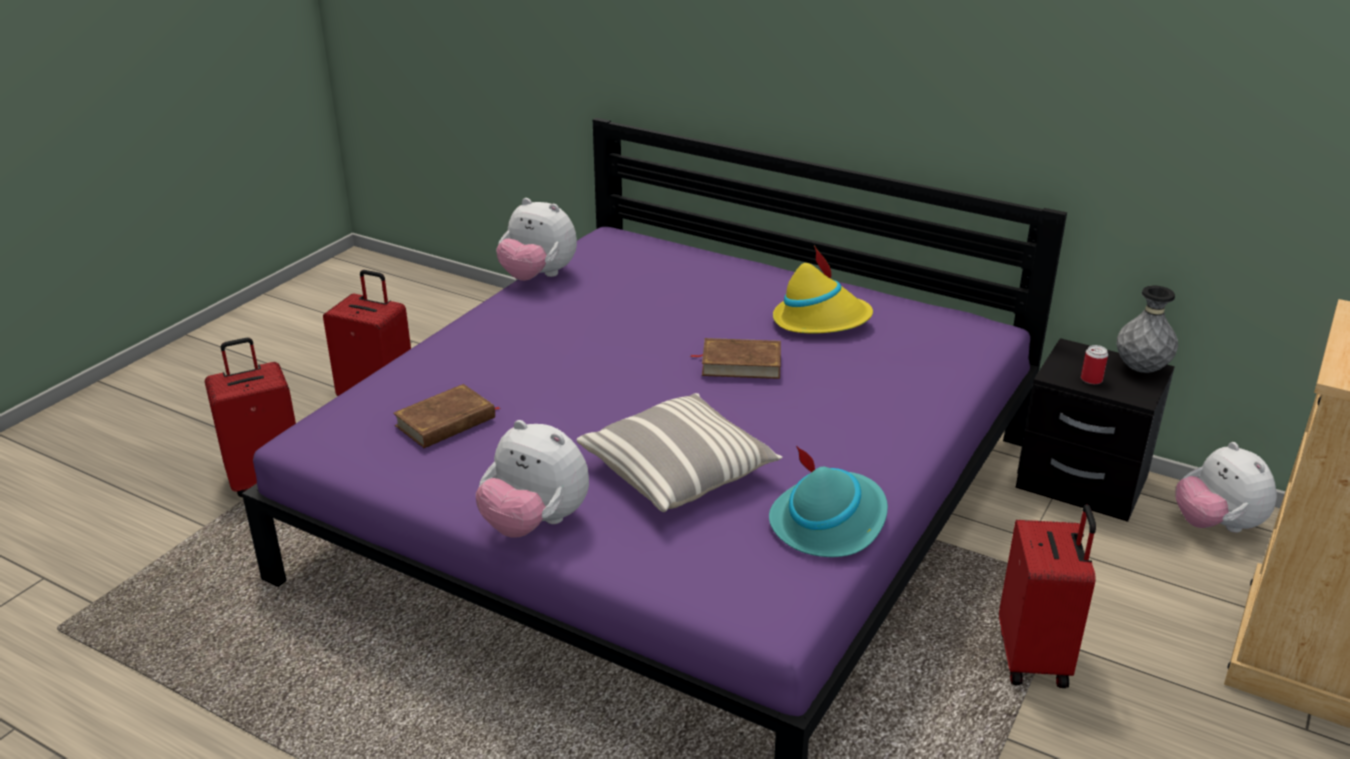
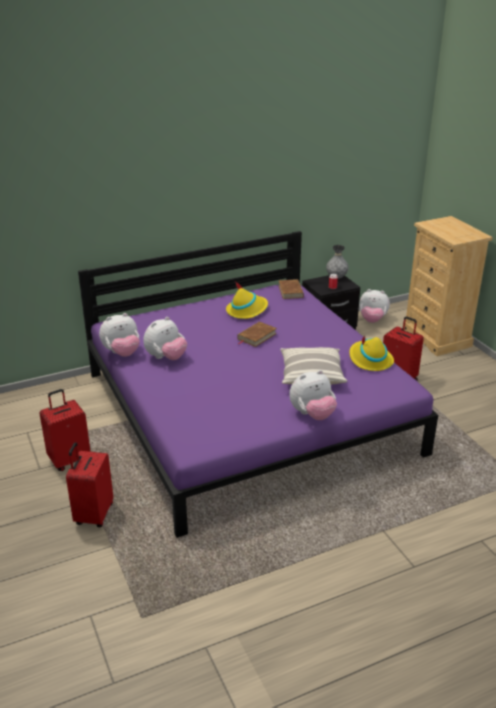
camera: 55 degrees left, 0 degrees up
brown book [393,384,501,448] -> brown book moved to [278,279,304,299]
turquoise hat [769,446,888,557] -> yellow hat [349,336,394,371]
none -> plush toy [144,317,187,360]

